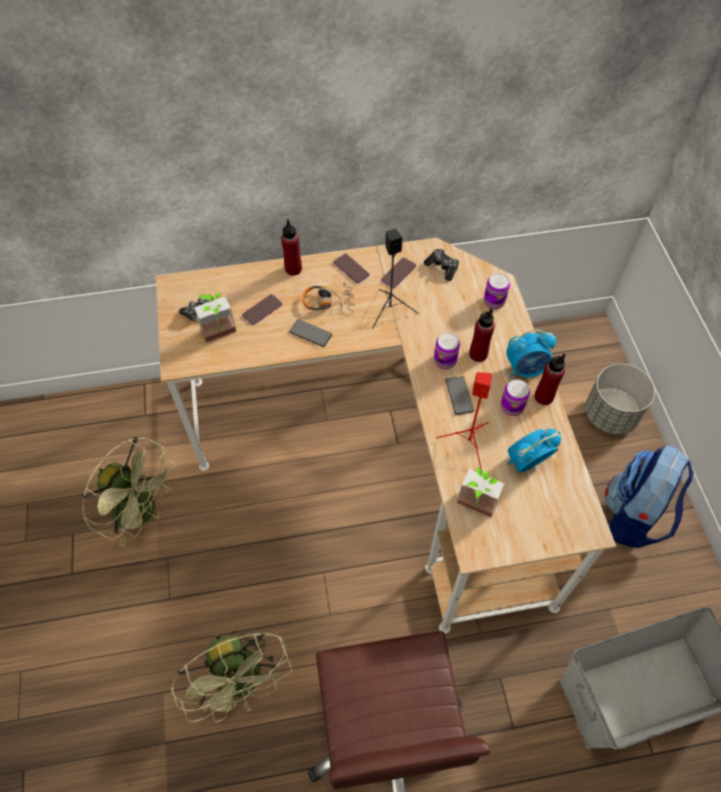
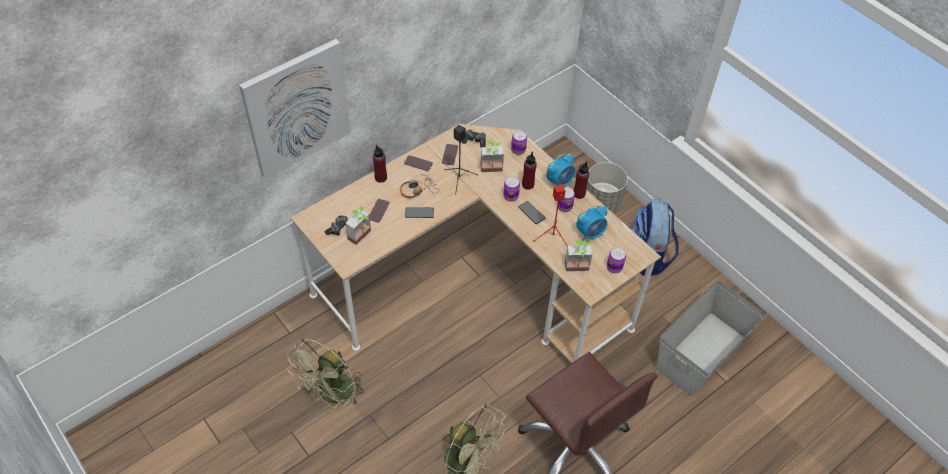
camera: 30 degrees left, 5 degrees down
green fan [82,437,176,547] -> green fan turned 120 degrees clockwise [287,338,364,409]
alarm clock [508,429,561,473] -> alarm clock turned 150 degrees counterclockwise [576,205,607,242]
none -> picture [239,39,351,179]
none -> potted plant [481,140,504,172]
none -> can [607,248,626,273]

